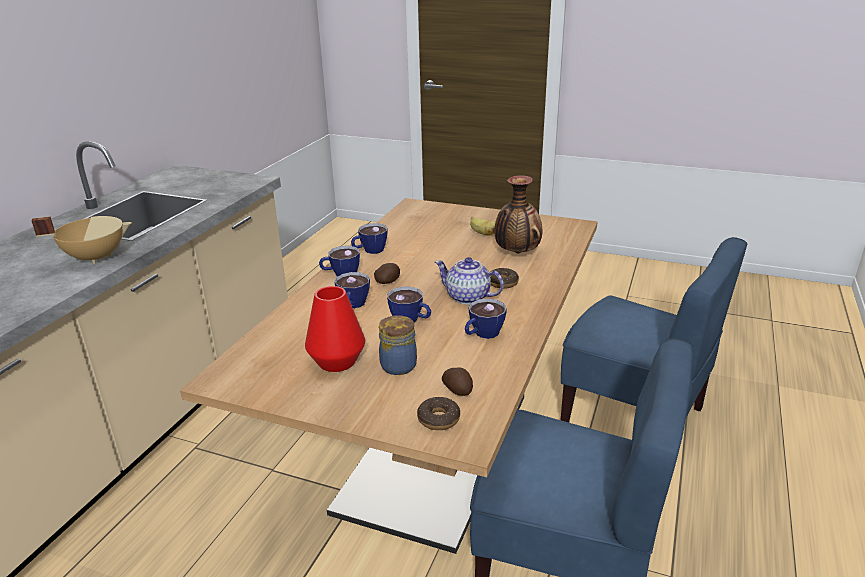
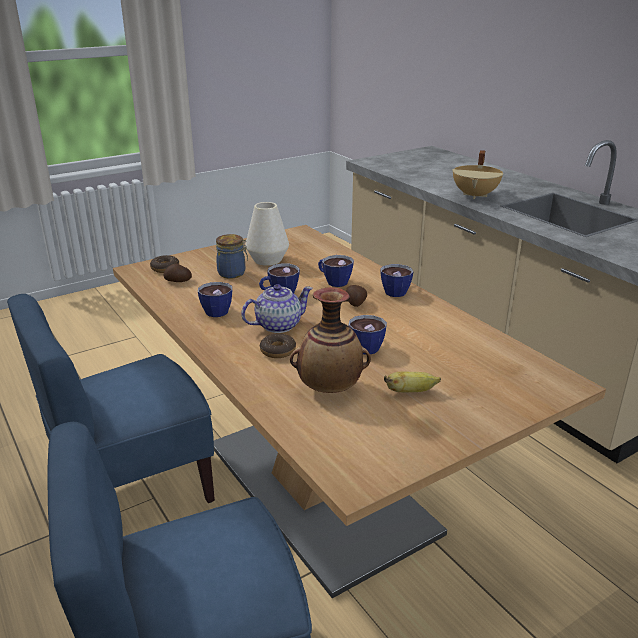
camera: 125 degrees right, 0 degrees up
red vase [305,286,365,372] -> white vase [245,202,289,266]
cup [351,223,388,254] -> cup moved to [349,315,387,354]

